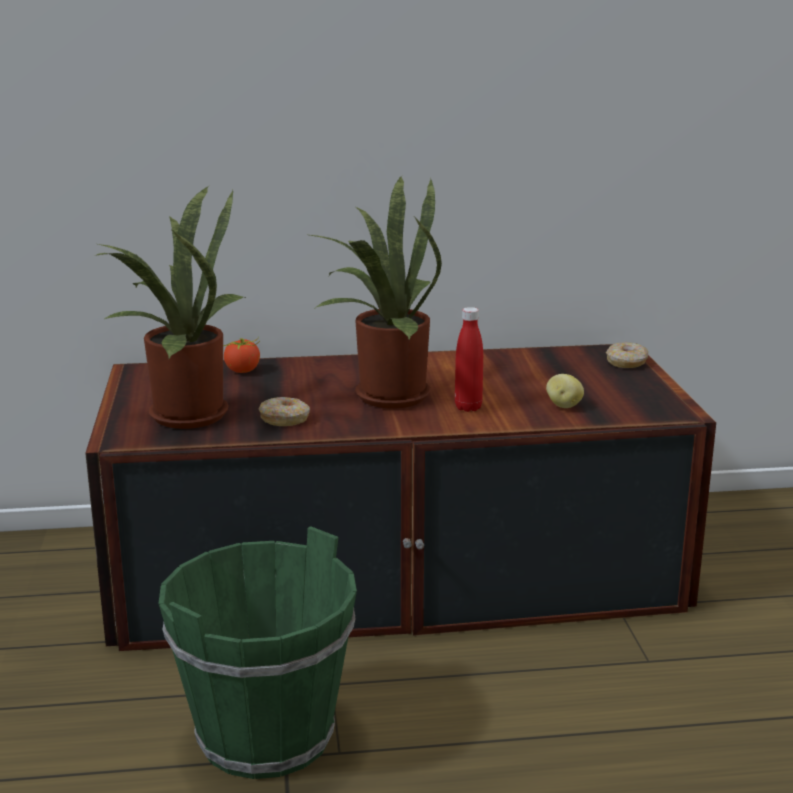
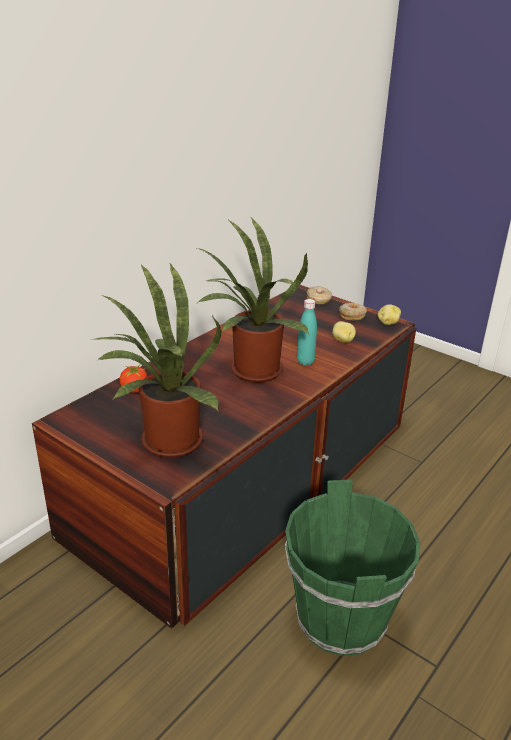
camera: 45 degrees left, 10 degrees up
donut [259,397,310,426] -> donut moved to [339,303,367,321]
red bottle [455,307,483,412] -> turquoise bottle [297,299,317,365]
none -> potato [378,304,401,325]

